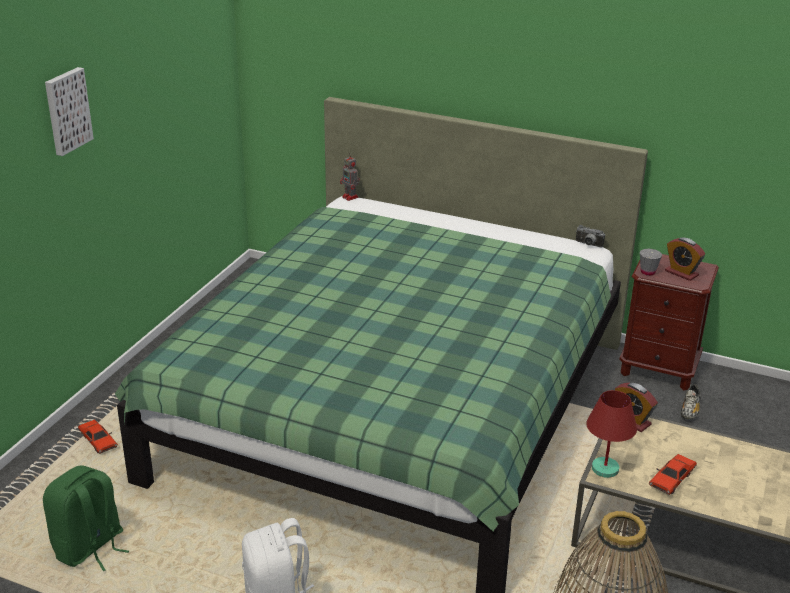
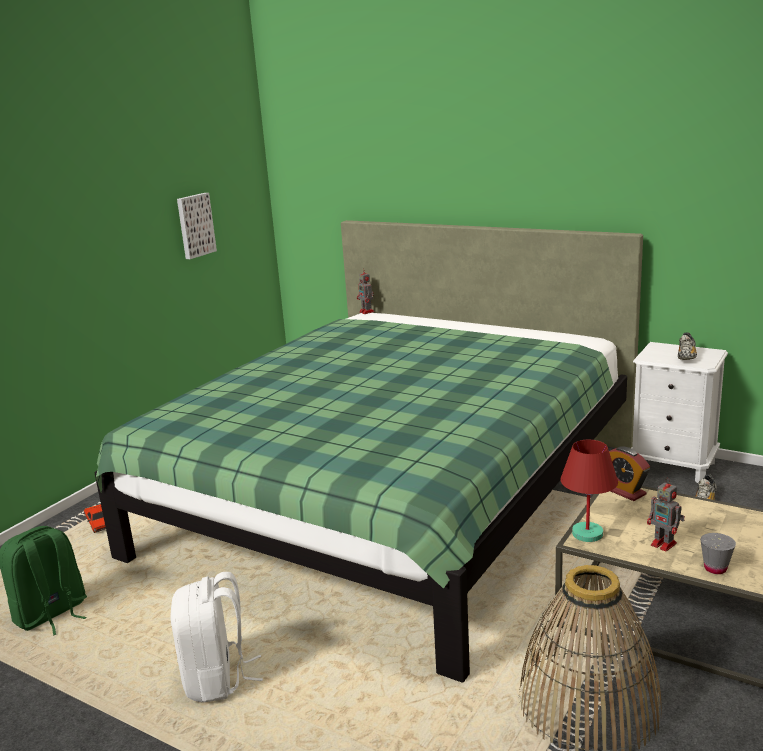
camera: 10 degrees right, 10 degrees down
picture [45,67,94,156] -> picture moved to [177,193,217,259]
camera [576,225,605,247] -> none
brown nightstand [619,254,719,390] -> white nightstand [631,342,728,484]
grey cup [640,249,662,276] -> grey cup moved to [700,533,736,574]
red toy car [649,454,697,495] -> toy robot [647,478,685,552]
alarm clock [665,237,705,281] -> shoe [678,332,697,360]

